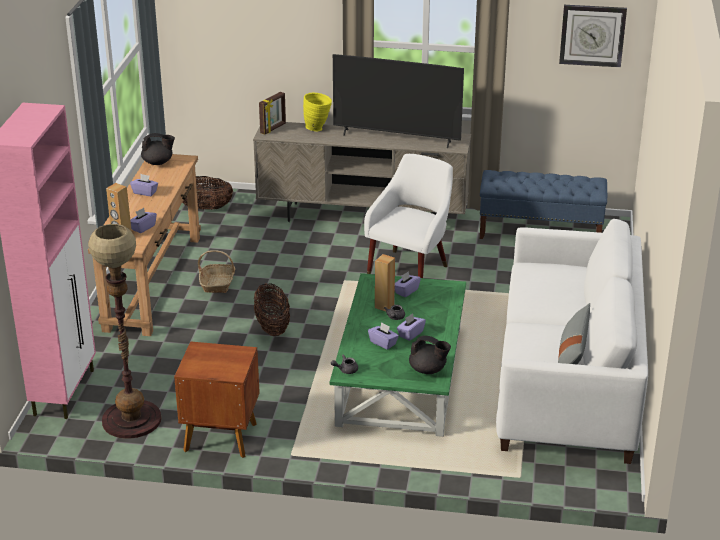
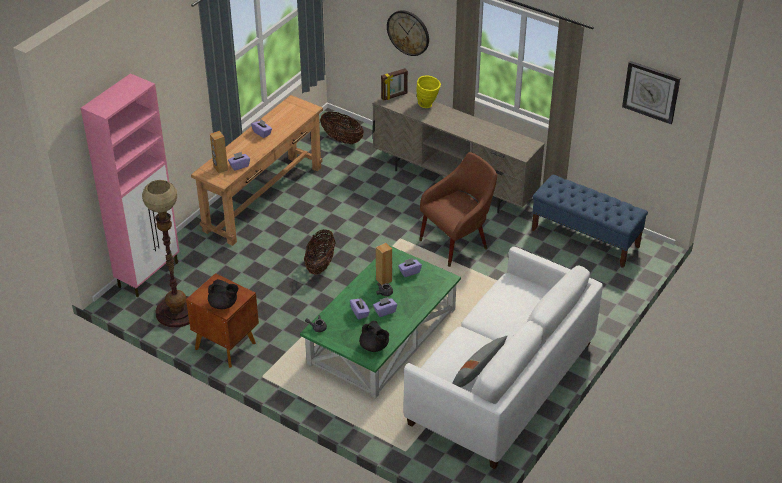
camera: 25 degrees right, 10 degrees up
black teapot [141,133,175,165] -> black teapot moved to [208,279,238,309]
basket [198,250,236,293] -> none
television [333,54,464,148] -> none
white armchair [364,154,453,278] -> brown armchair [419,152,497,267]
none -> wall clock [387,10,429,56]

